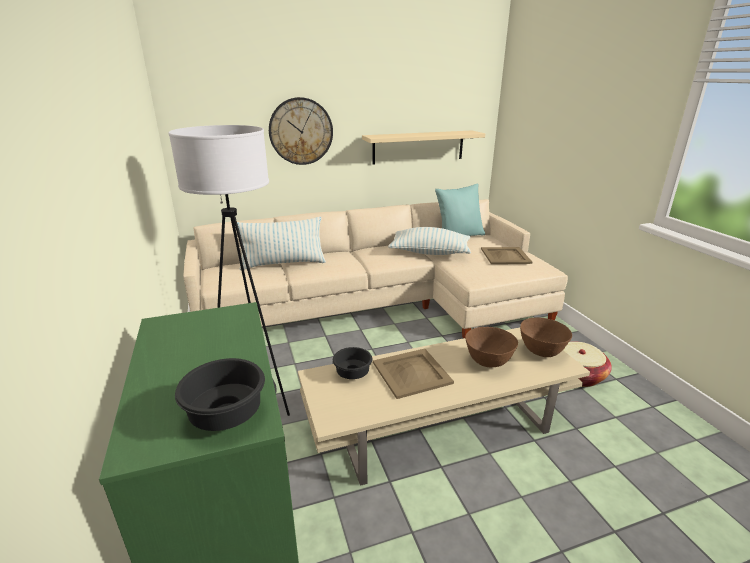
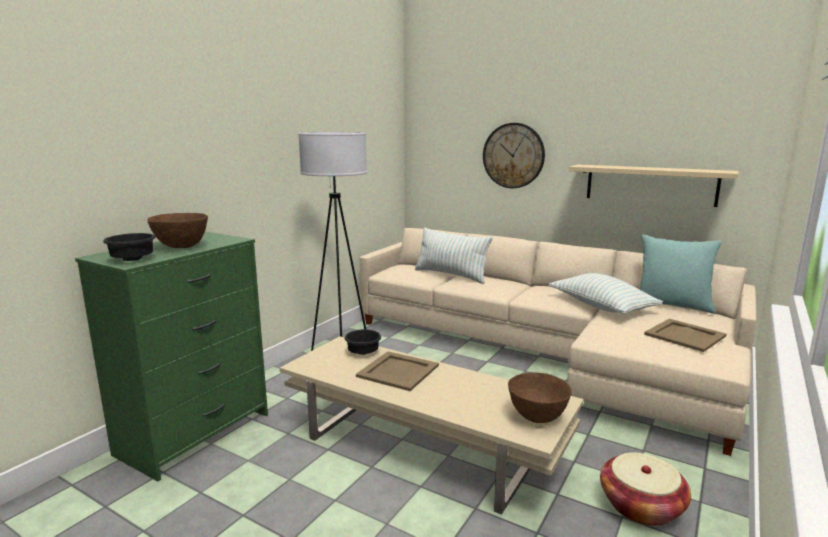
camera: 50 degrees right, 10 degrees down
brown bowl [465,327,518,367] -> brown bowl moved to [147,213,208,248]

